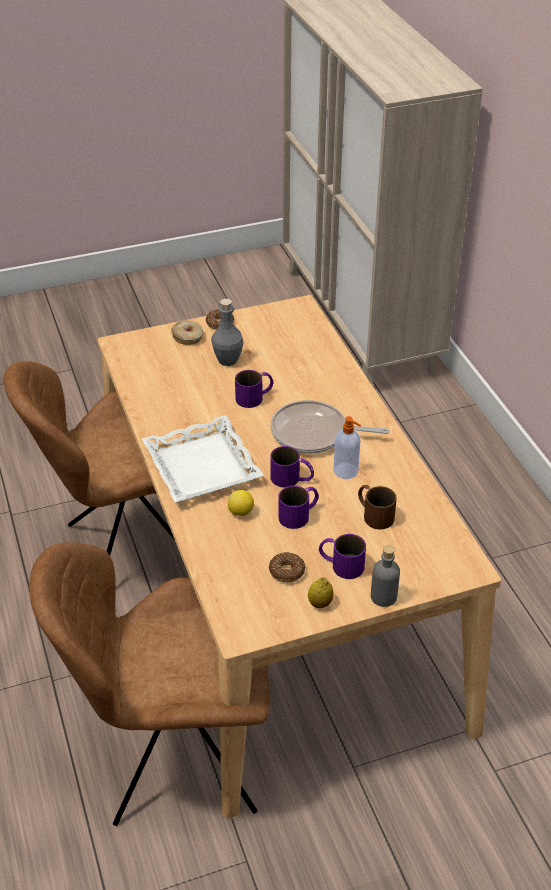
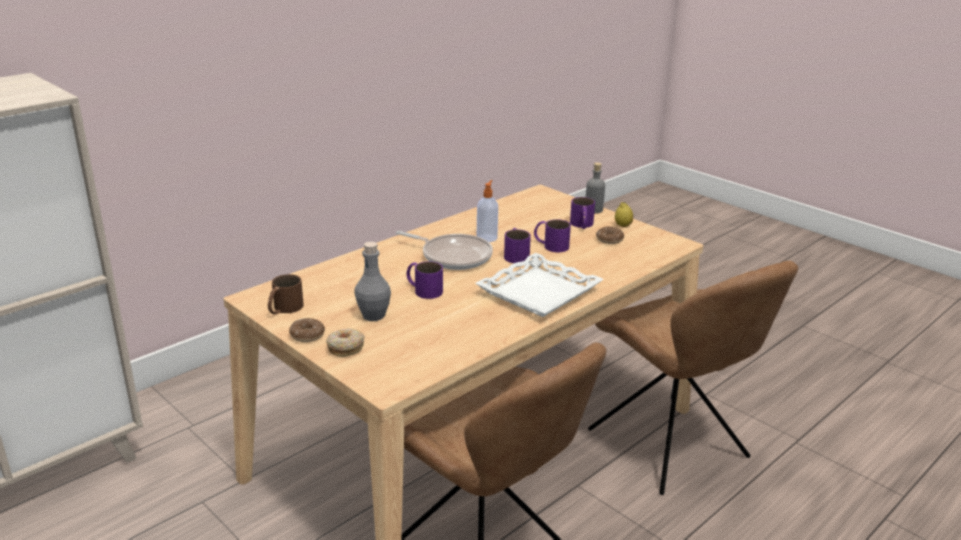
camera: 115 degrees left, 15 degrees down
lemon [228,490,254,516] -> none
frying pan [271,400,389,454] -> frying pan turned 45 degrees counterclockwise [396,231,493,270]
brown mug [358,485,397,529] -> brown mug moved to [268,274,304,314]

